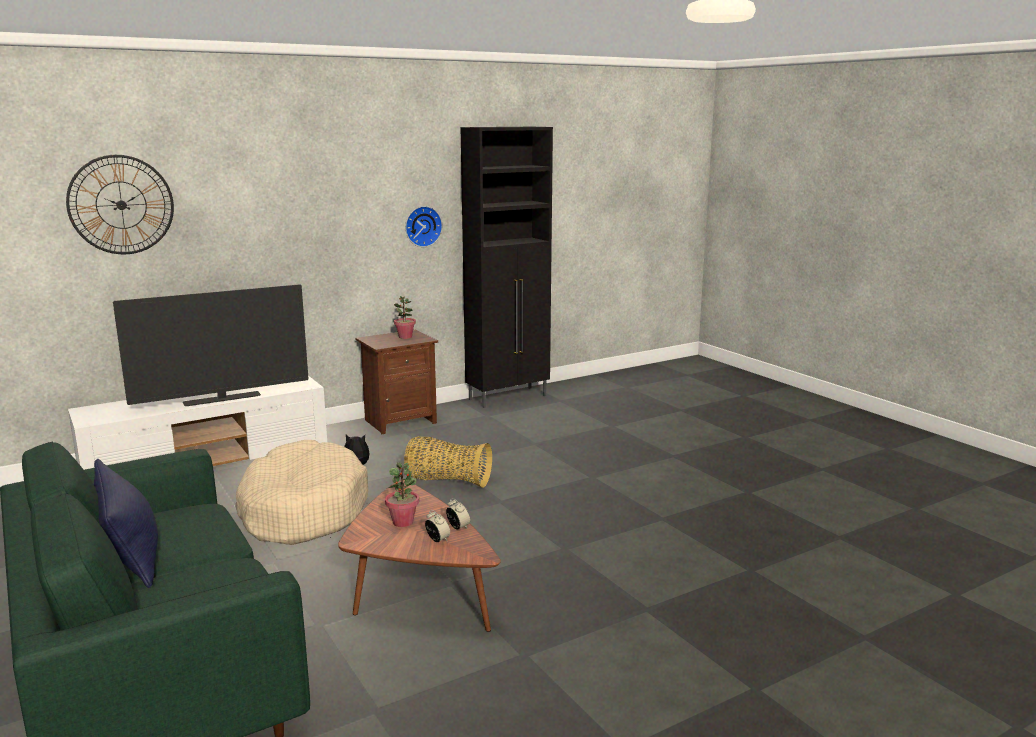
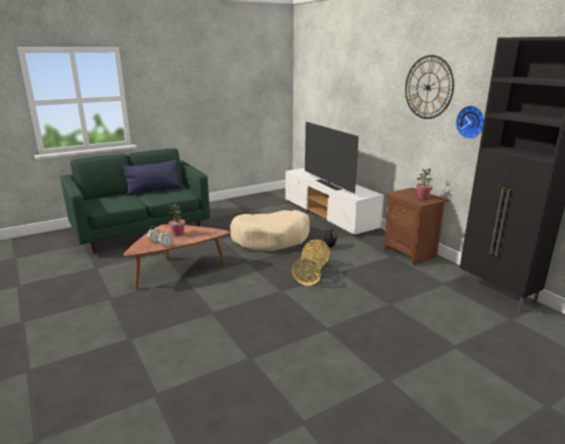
camera: 90 degrees right, 5 degrees up
wall clock [66,155,174,254] -> wall clock moved to [405,55,454,119]

